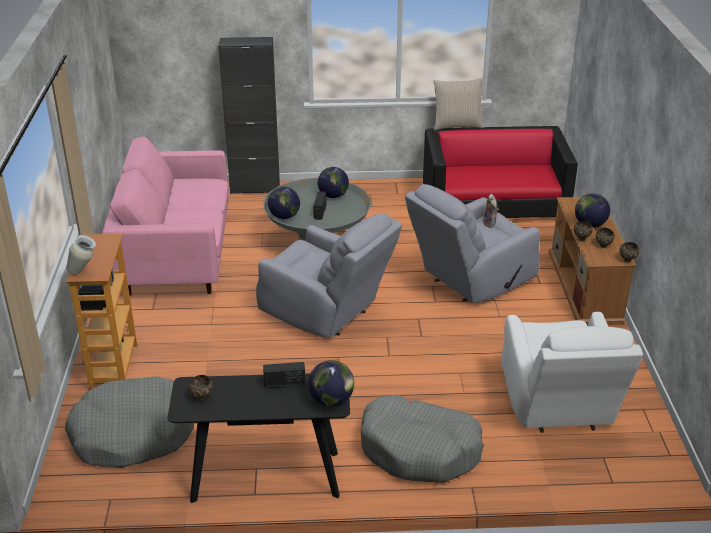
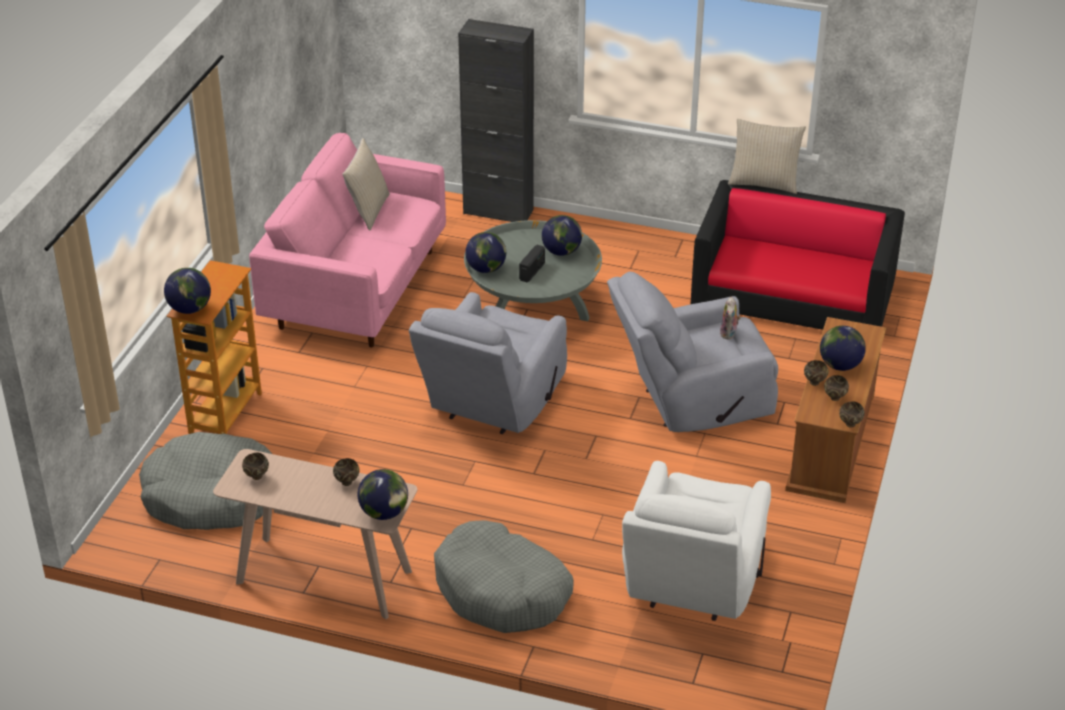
camera: 20 degrees right, 5 degrees up
vase [67,235,96,275] -> globe [164,268,211,314]
black console table [168,373,350,503] -> beige console table [213,449,417,619]
grey armchair [256,213,402,338] -> grey armchair turned 60 degrees clockwise [409,292,567,434]
radio [263,362,305,388] -> brown bowl [333,458,359,486]
none -> beige pillow [343,138,390,231]

